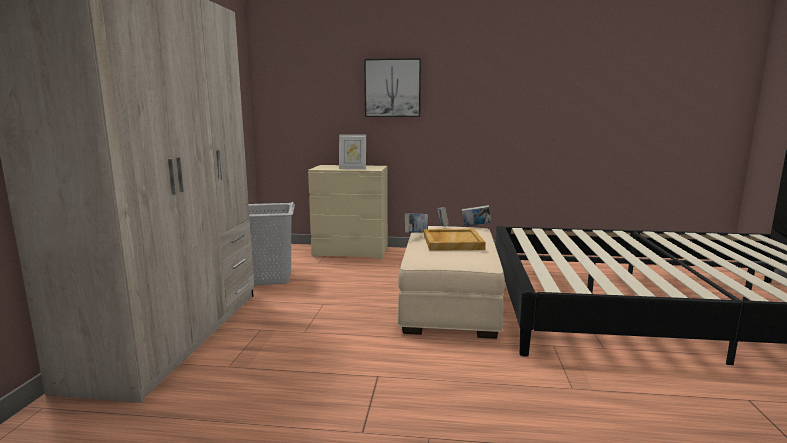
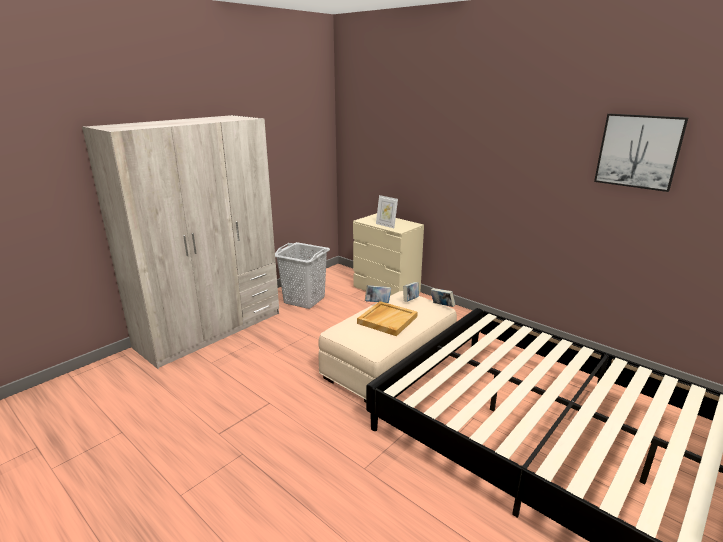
camera: 35 degrees right, 10 degrees up
picture [364,58,421,117] -> picture moved to [594,114,688,192]

